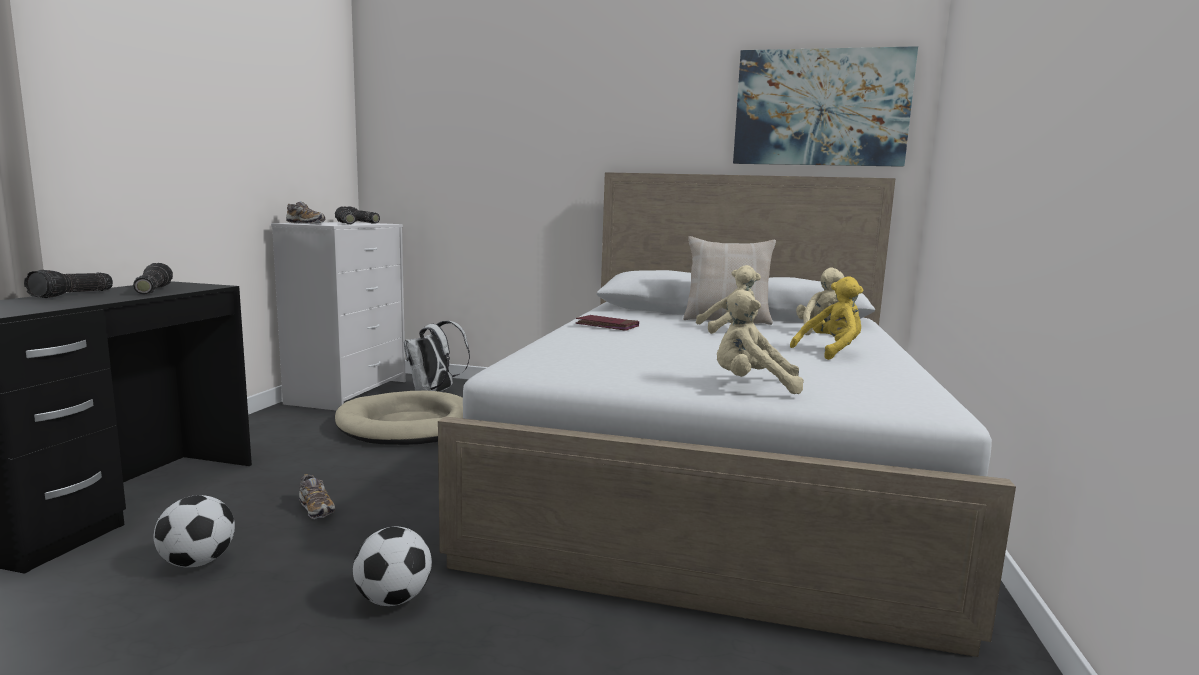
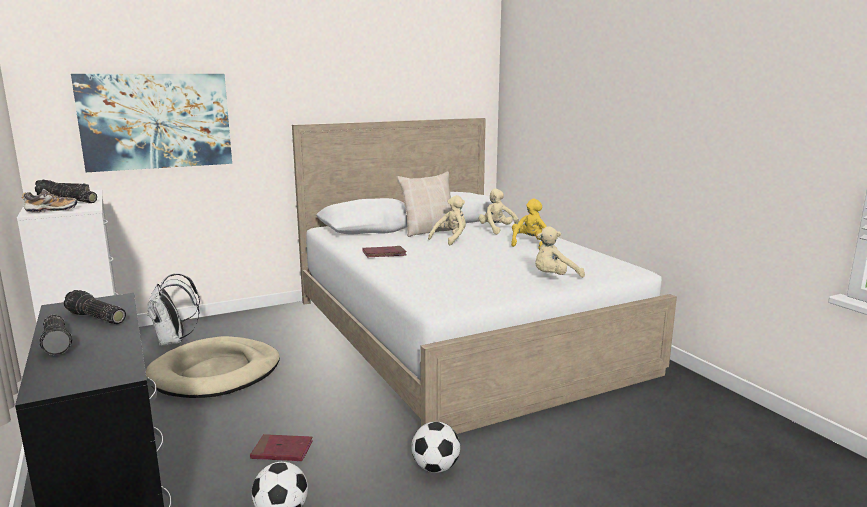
camera: 40 degrees left, 5 degrees up
shoe [299,474,335,519] -> red book [250,434,313,461]
picture [733,46,918,167] -> picture moved to [71,74,232,172]

